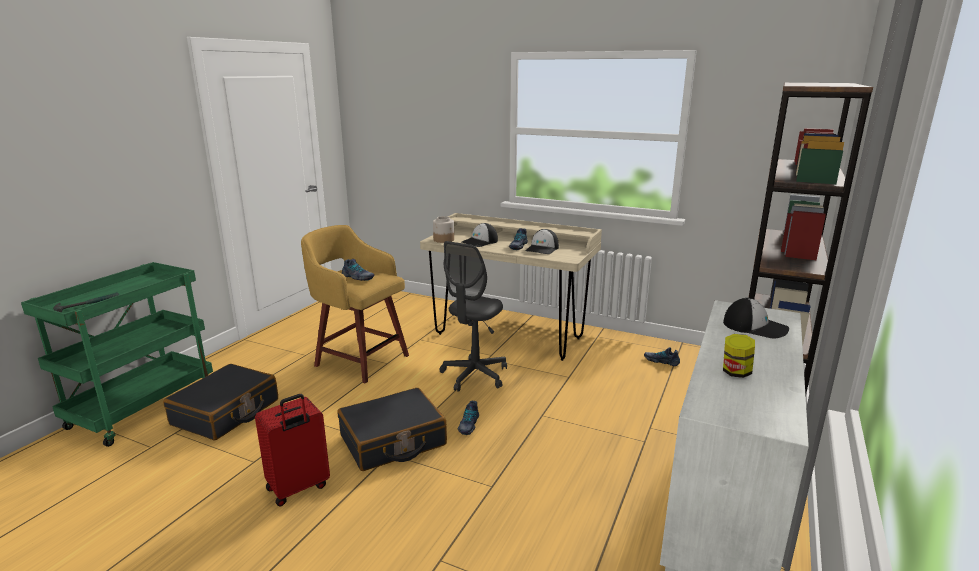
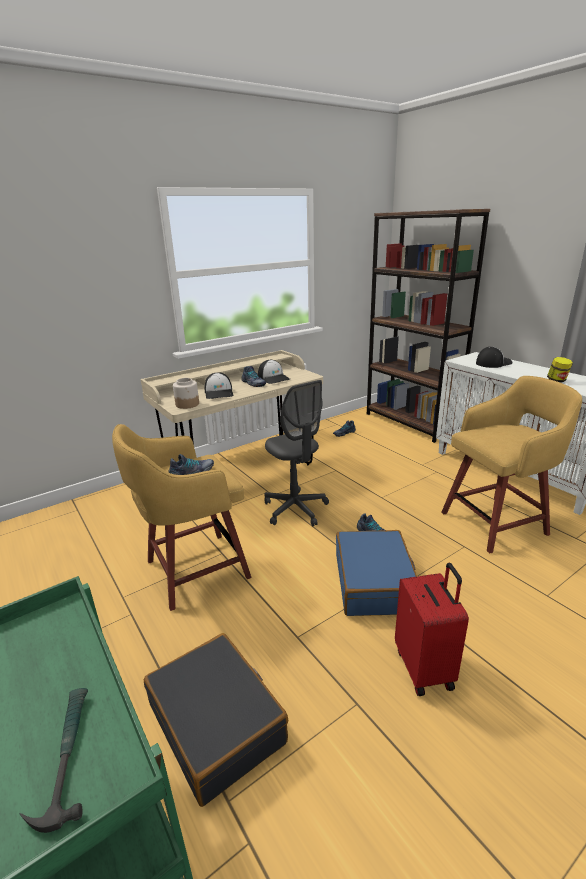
camera: 60 degrees left, 5 degrees up
black suitcase [337,388,447,471] -> blue suitcase [336,530,417,616]
none -> yellow stool [441,376,582,554]

